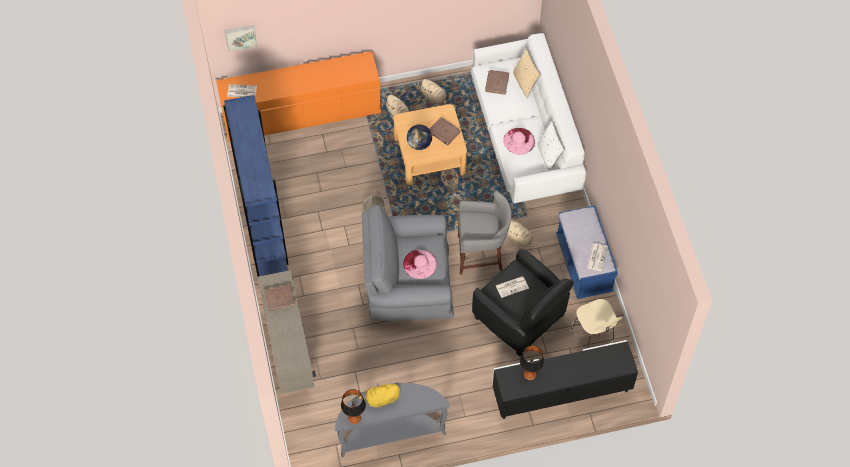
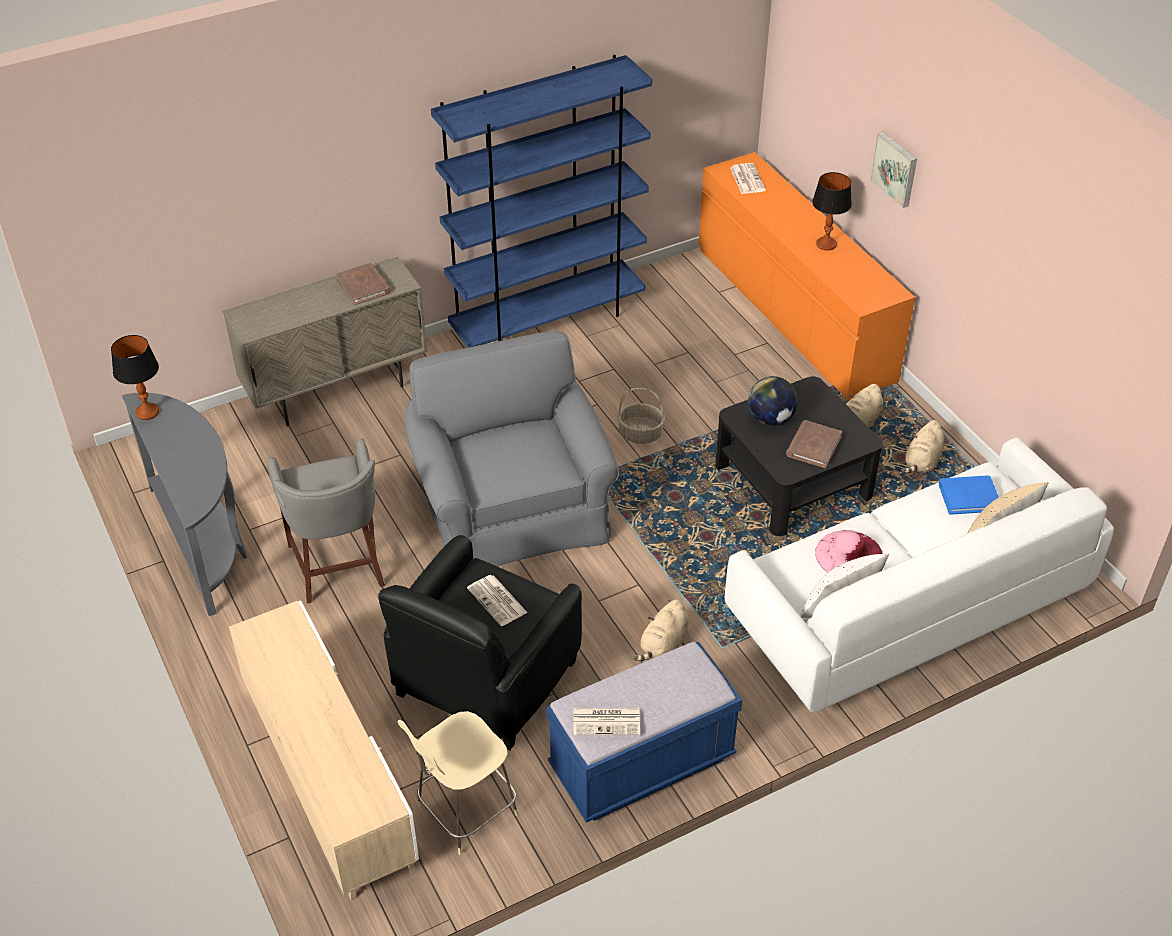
camera: 75 degrees right, 15 degrees down
picture [224,25,258,52] -> picture moved to [870,131,917,208]
yellow plush toy [358,382,400,408] -> none
beige coffee table [393,104,467,185] -> black coffee table [715,376,883,536]
pink hat [403,250,437,279] -> none
grey stool [458,191,512,275] -> grey stool moved to [268,438,385,603]
brown book [485,70,509,95] -> blue book [939,475,999,515]
black tv stand [492,340,638,419] -> beige tv stand [229,600,419,900]
table lamp [520,346,544,380] -> table lamp moved to [812,172,852,250]

